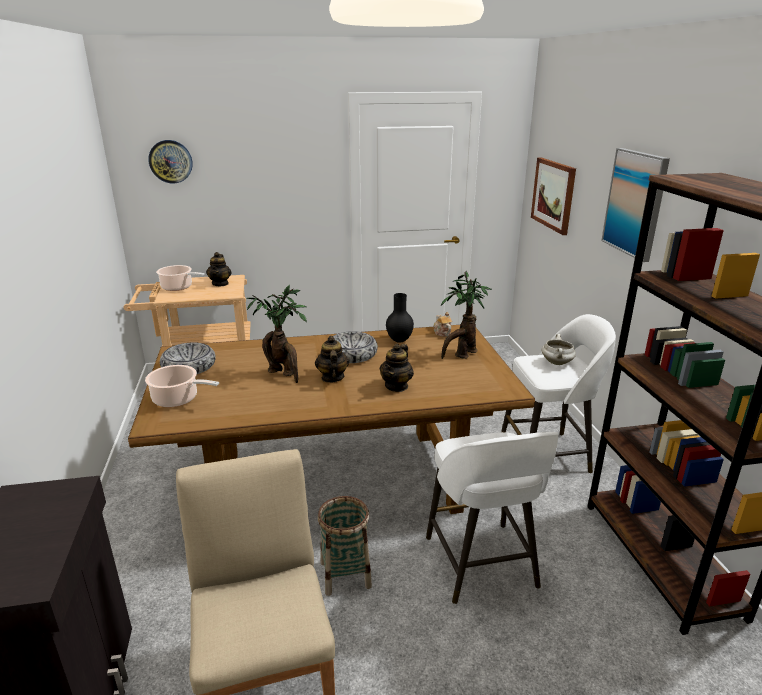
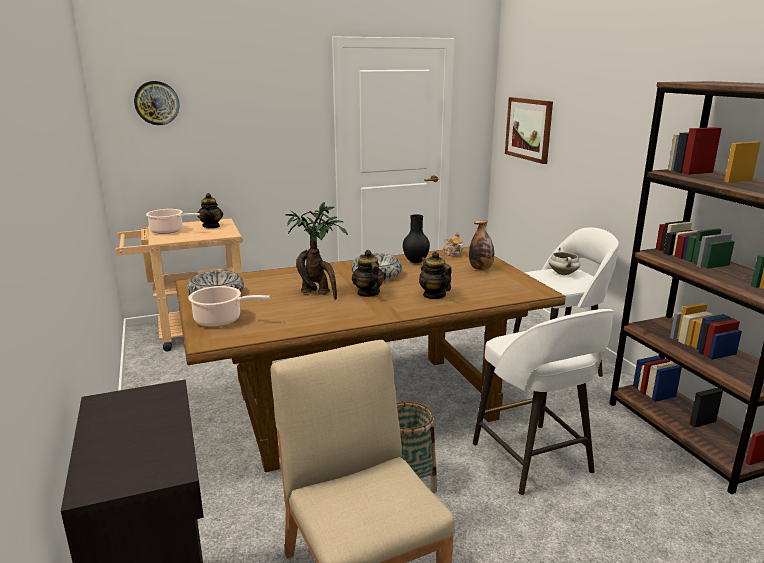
camera: 10 degrees left, 5 degrees down
teapot [380,344,414,392] -> teapot turned 135 degrees clockwise [419,251,452,299]
potted plant [441,271,492,359] -> bottle [469,220,494,270]
picture [601,148,670,262] -> none

